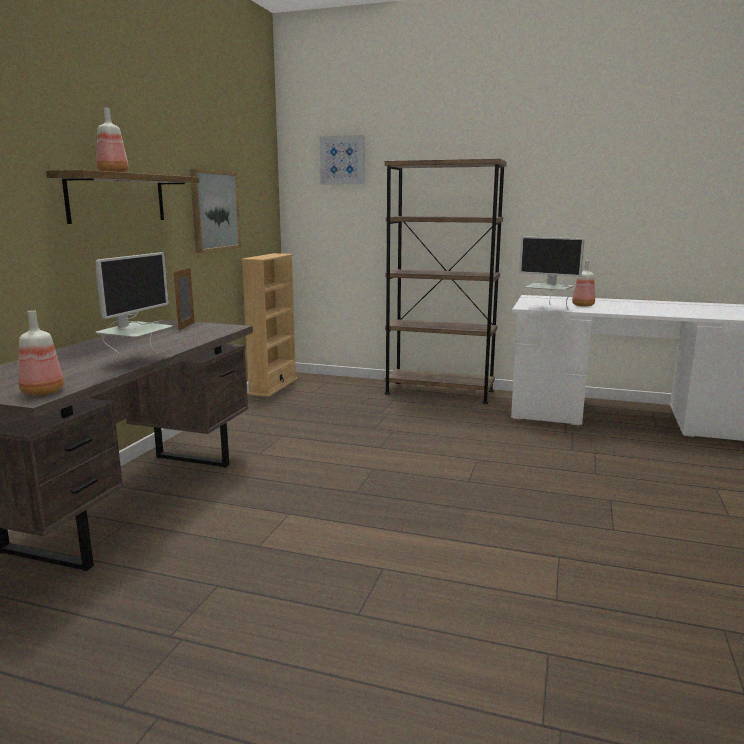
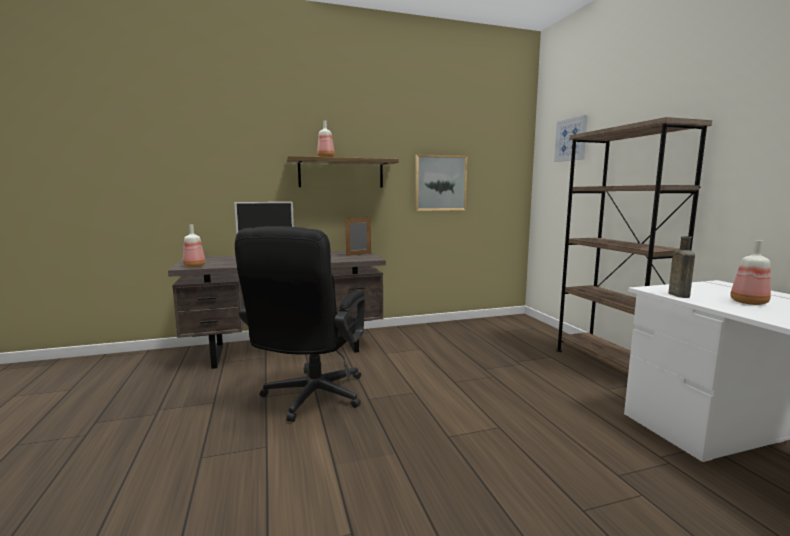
camera: 55 degrees right, 5 degrees down
beige bookcase [241,253,298,397] -> none
monitor [519,236,585,310] -> brown bottle [669,236,695,298]
none -> black office chair [235,226,365,422]

